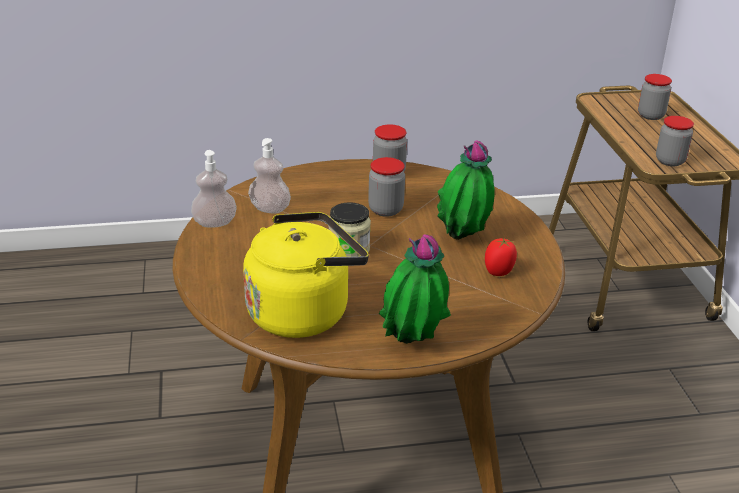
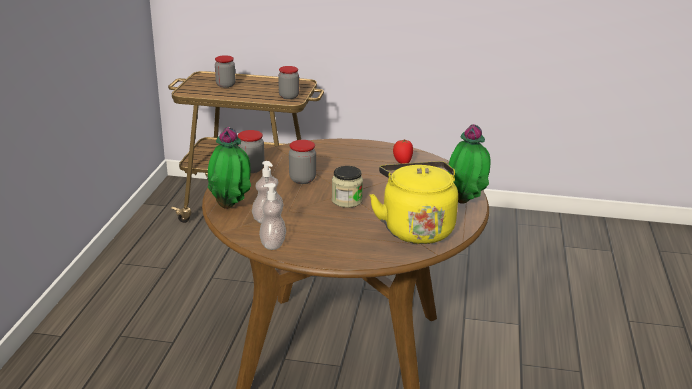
camera: 70 degrees left, 5 degrees down
potted plant [437,140,495,240] -> potted plant moved to [208,127,251,209]

